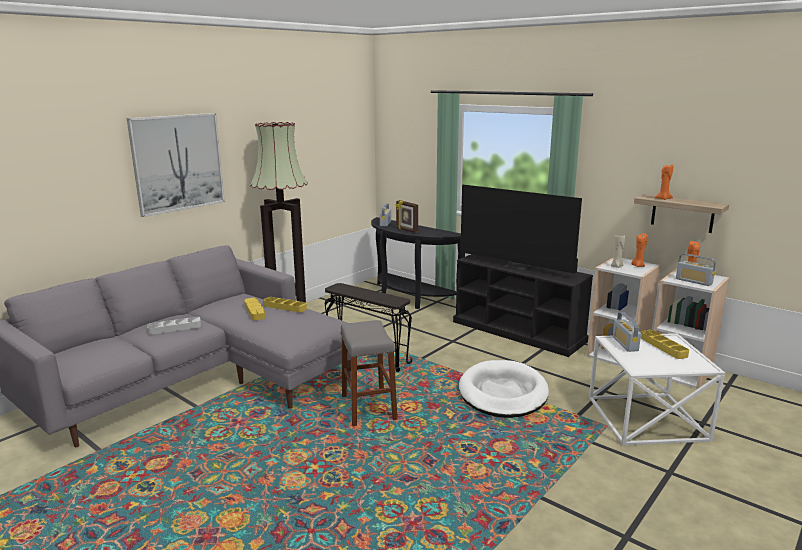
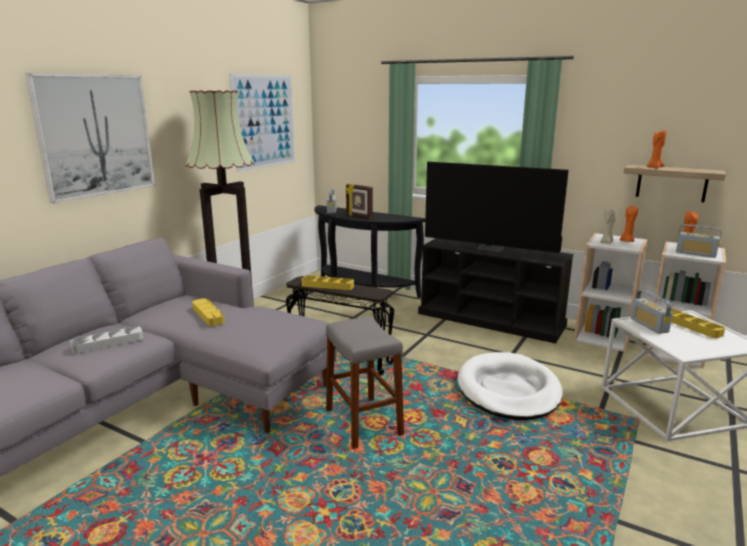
camera: 10 degrees left, 0 degrees up
yellow tray [263,297,307,312] -> yellow tray moved to [302,276,354,290]
none -> picture [229,73,296,172]

